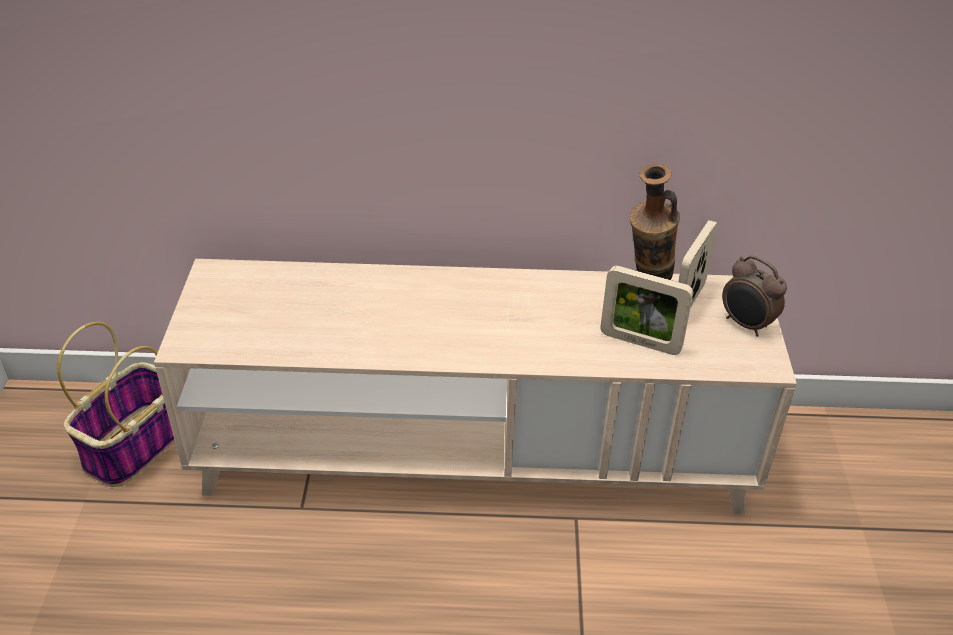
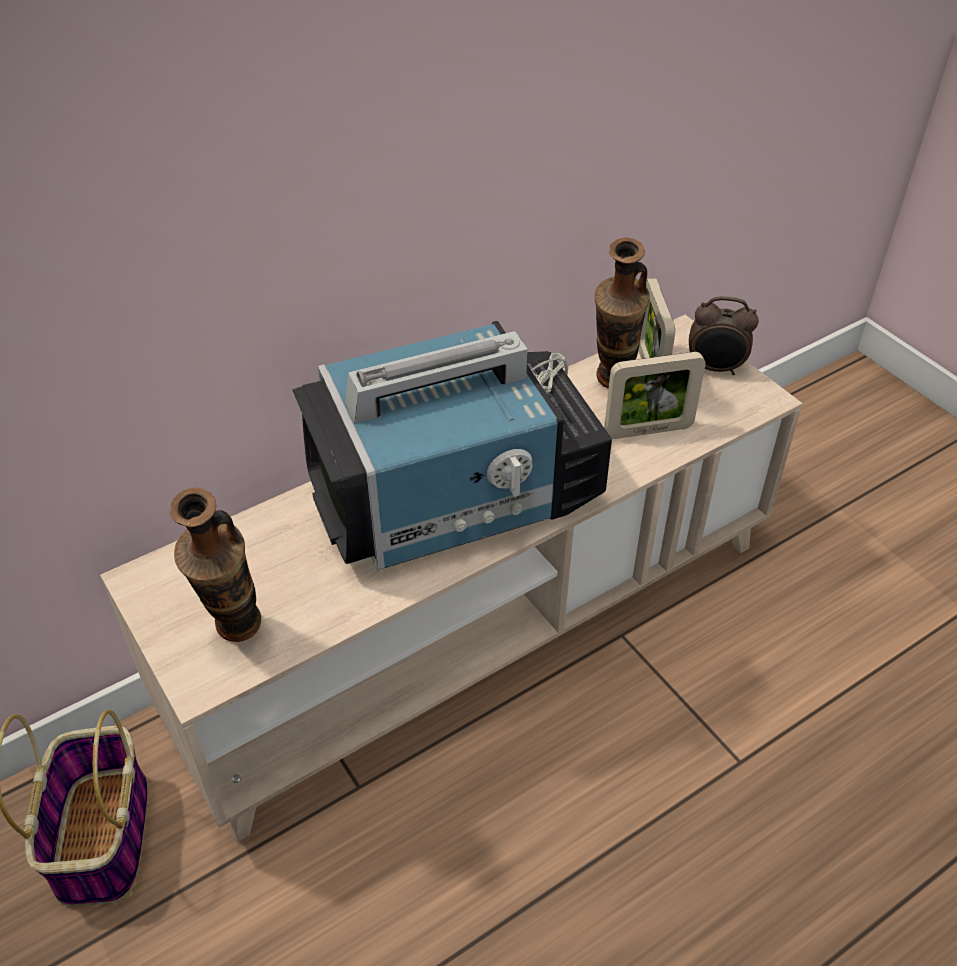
camera: 35 degrees left, 5 degrees up
none -> vase [169,488,261,642]
none -> television [292,321,612,570]

